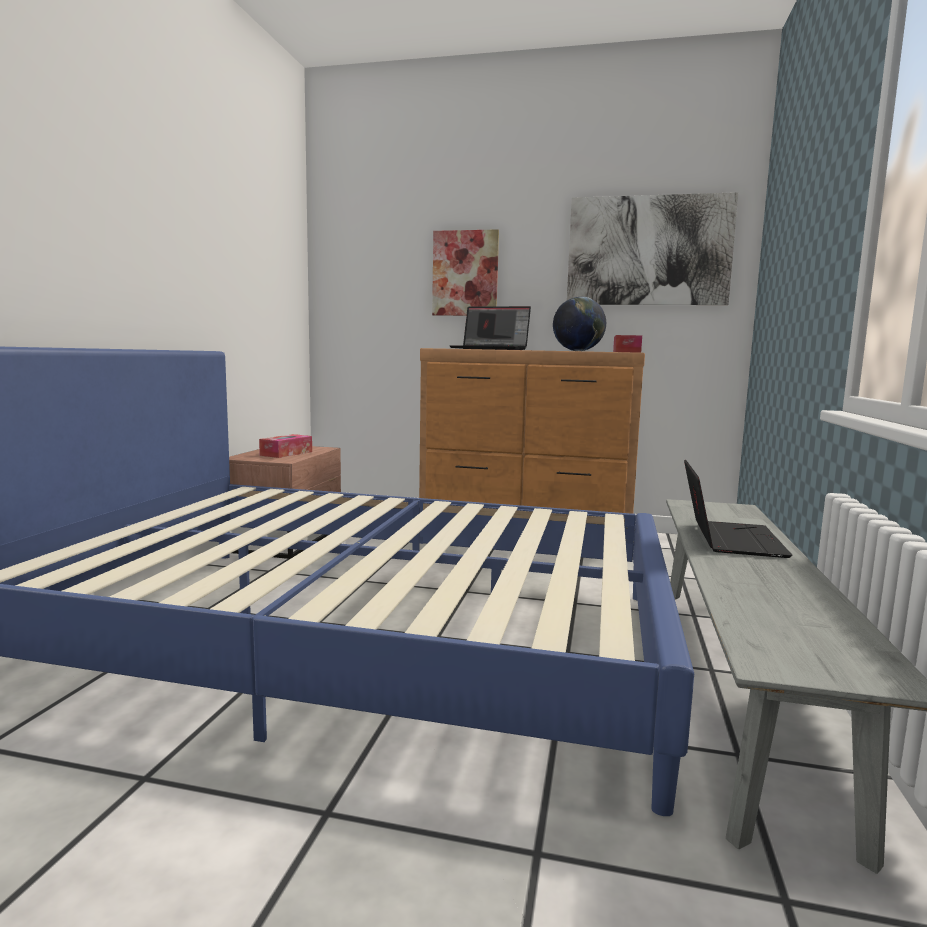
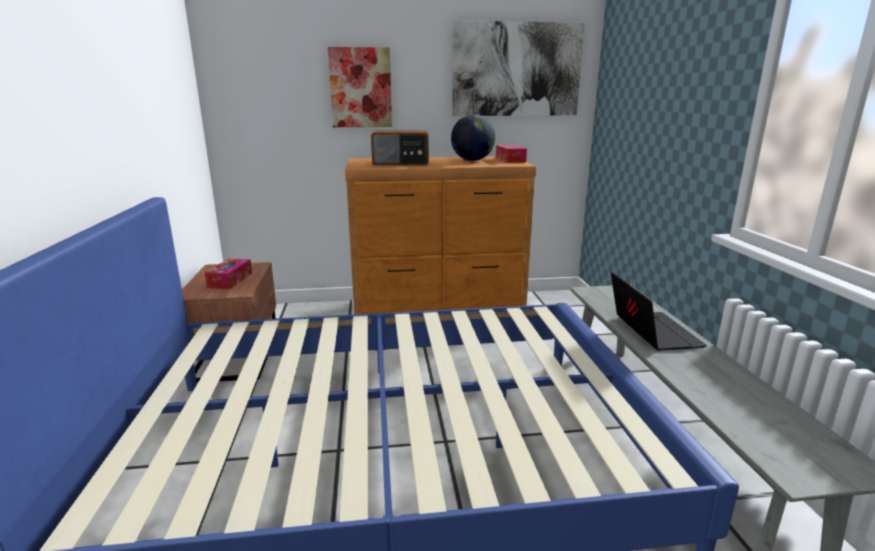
camera: 20 degrees left, 10 degrees up
laptop [449,306,531,350] -> radio [371,131,429,166]

